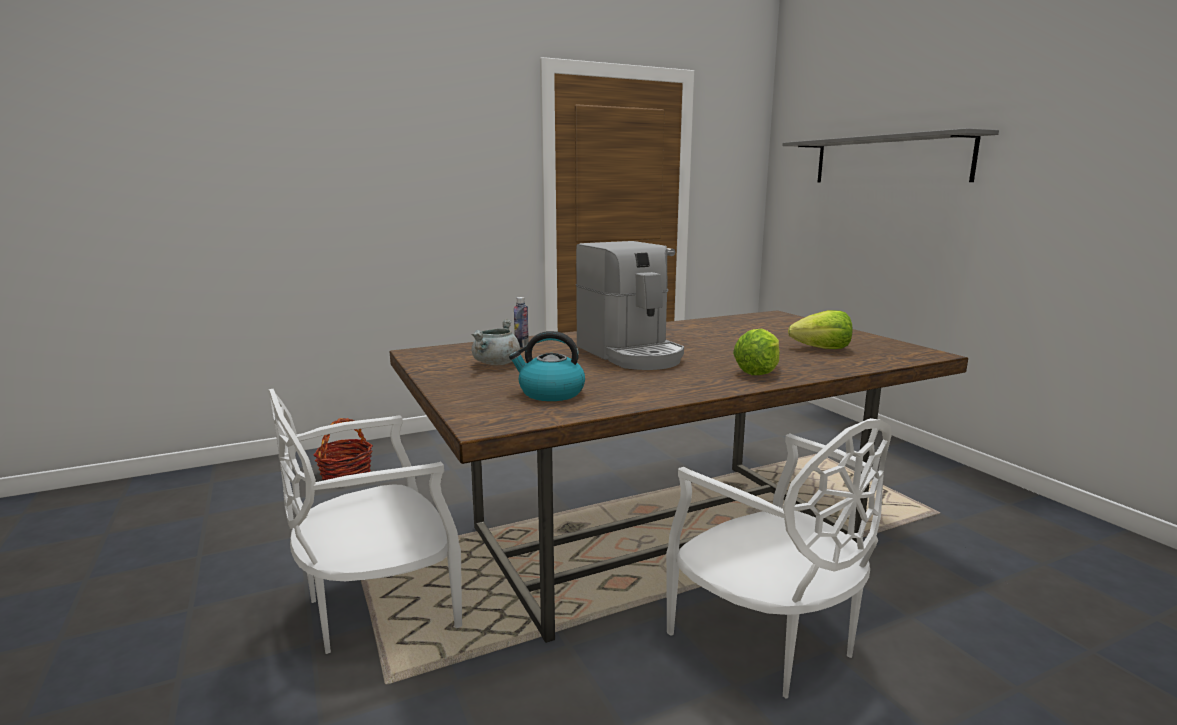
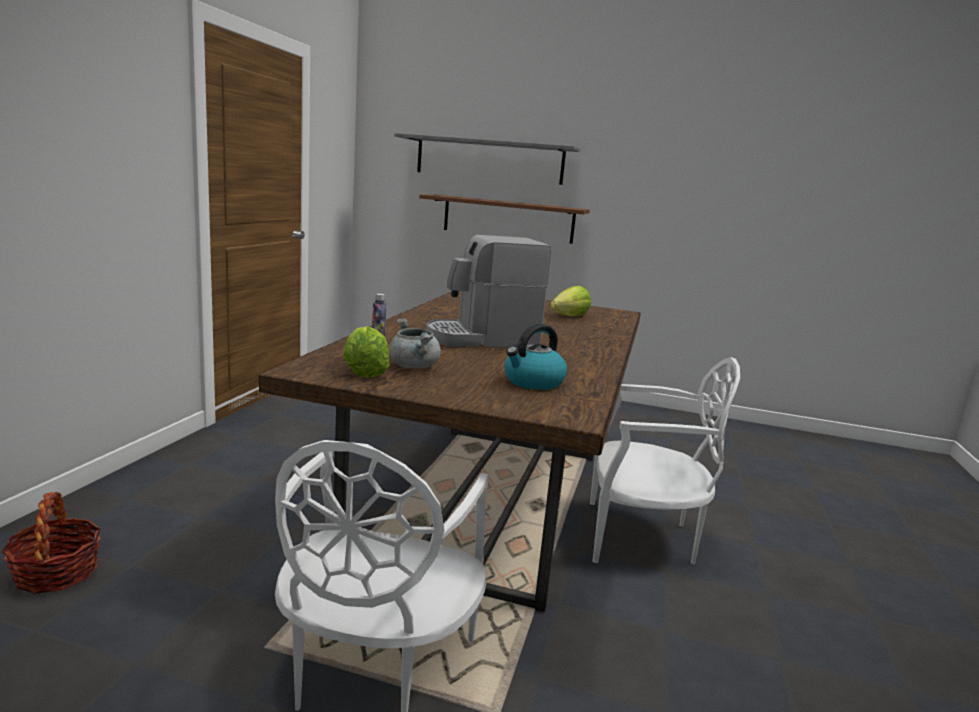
camera: 50 degrees left, 0 degrees up
coffee machine [576,241,684,370] -> coffee machine turned 150 degrees clockwise [426,235,551,348]
lettuce [733,329,780,375] -> lettuce moved to [343,326,390,378]
none -> brown shelf [419,194,590,244]

